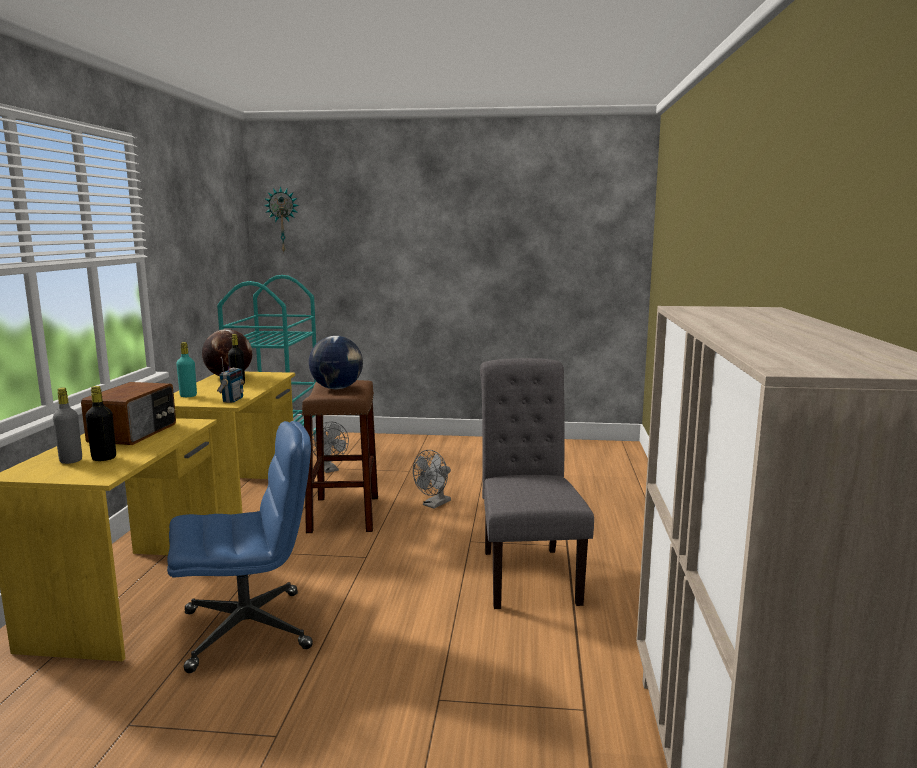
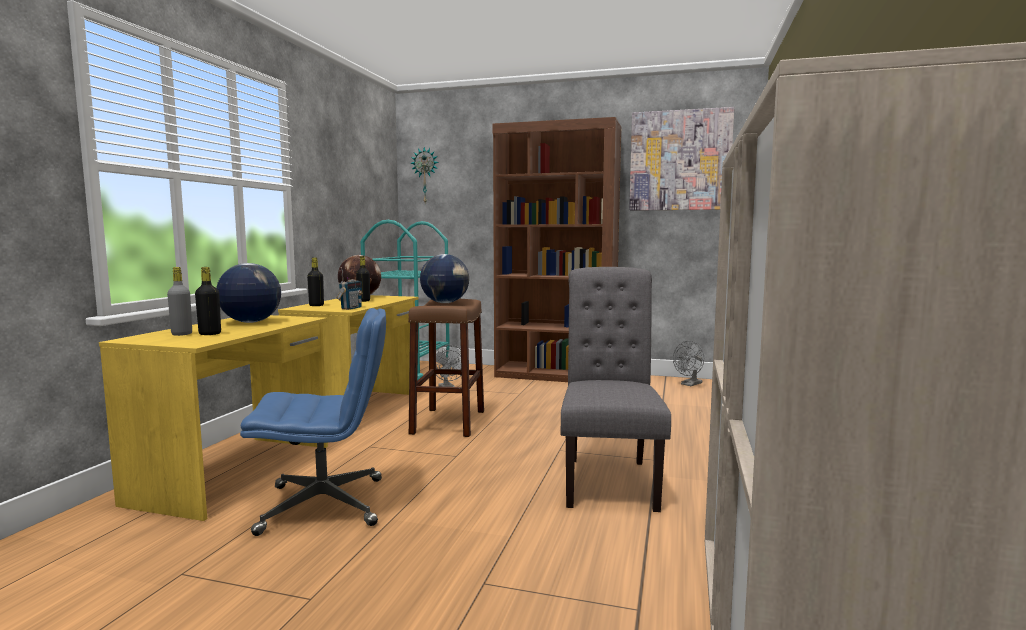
camera: 10 degrees right, 5 degrees down
radio [81,382,176,445] -> globe [216,263,281,323]
turquoise bottle [176,342,197,397] -> black bottle [307,257,324,306]
grey fan [413,450,451,509] -> grey fan moved to [673,341,704,386]
none -> brown bookcase [492,117,621,382]
none -> picture [629,107,734,211]

